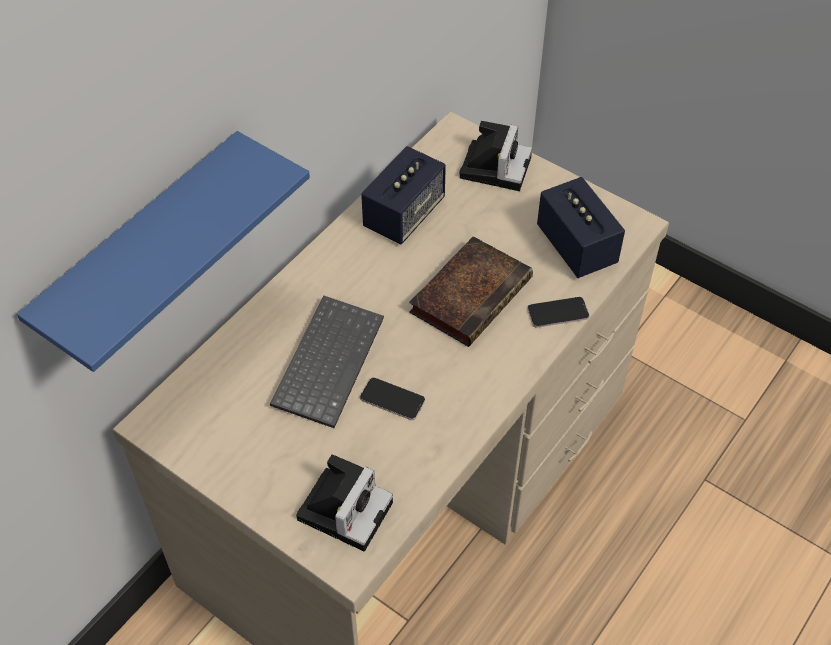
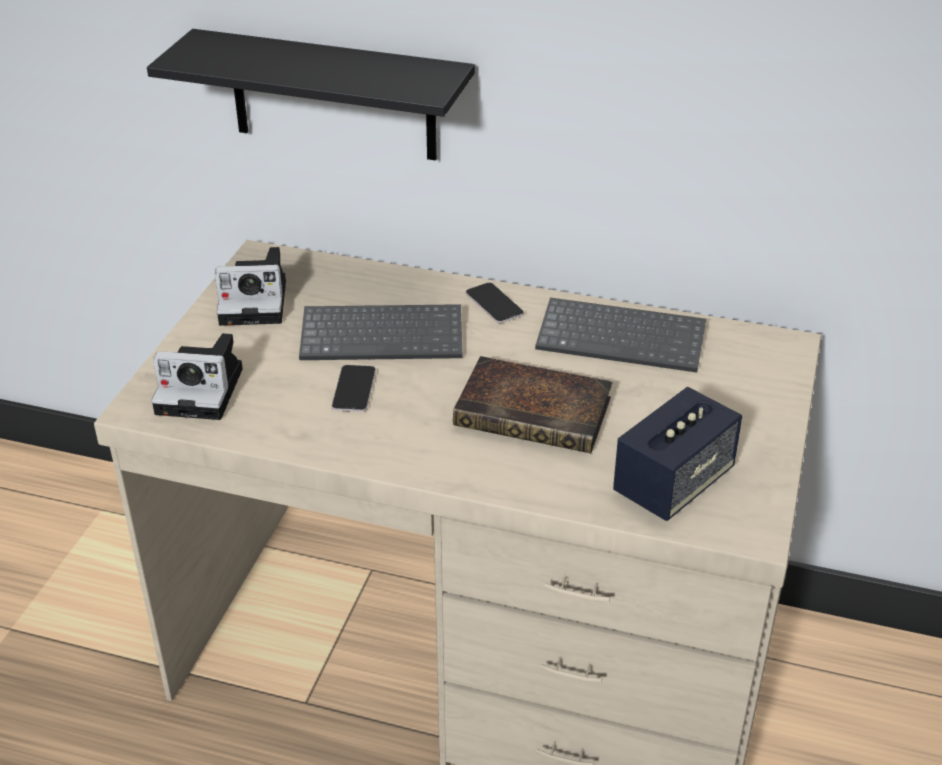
camera: 70 degrees right, 15 degrees down
blue shelf [17,131,310,372] -> black shelf [147,29,475,161]
speaker [361,146,446,245] -> keyboard [535,298,706,372]
camera [459,121,532,191] -> camera moved to [215,247,286,326]
phone [527,297,589,328] -> phone moved to [466,282,524,323]

